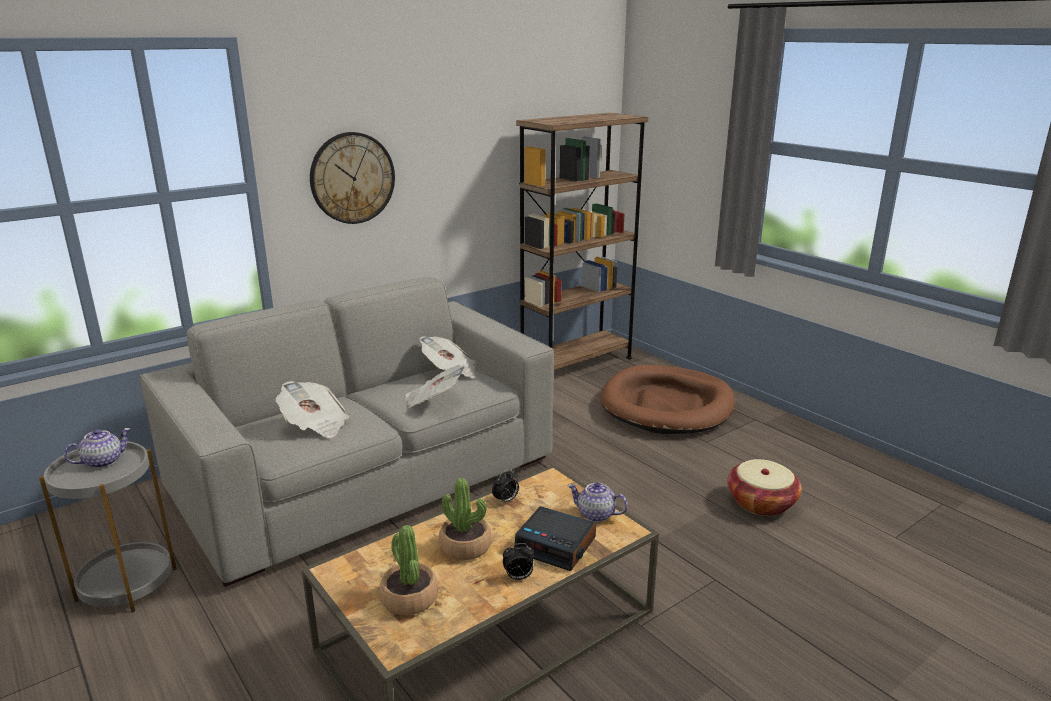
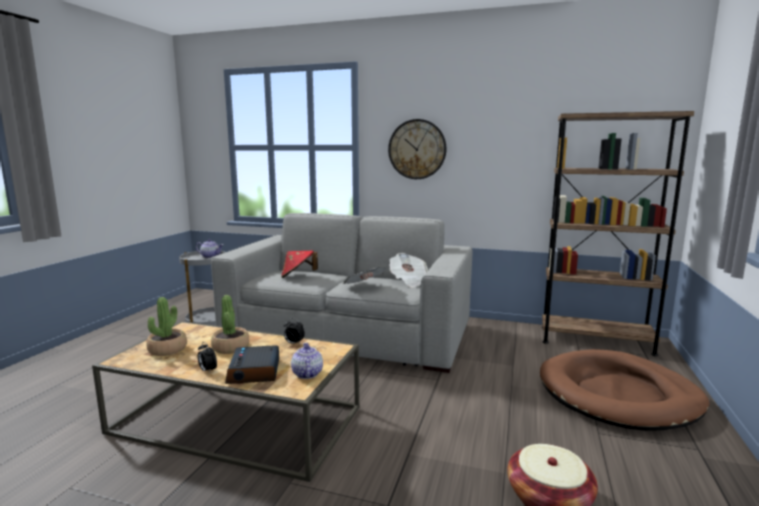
camera: 55 degrees right, 10 degrees down
newspaper [276,381,349,438] -> red hat [281,250,318,278]

